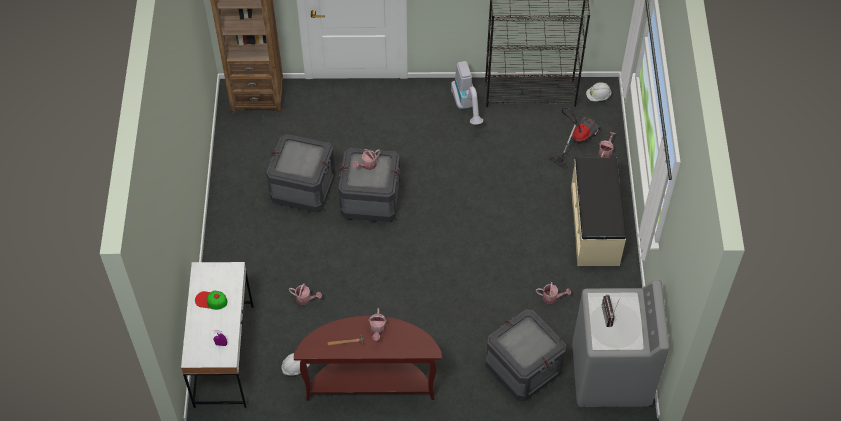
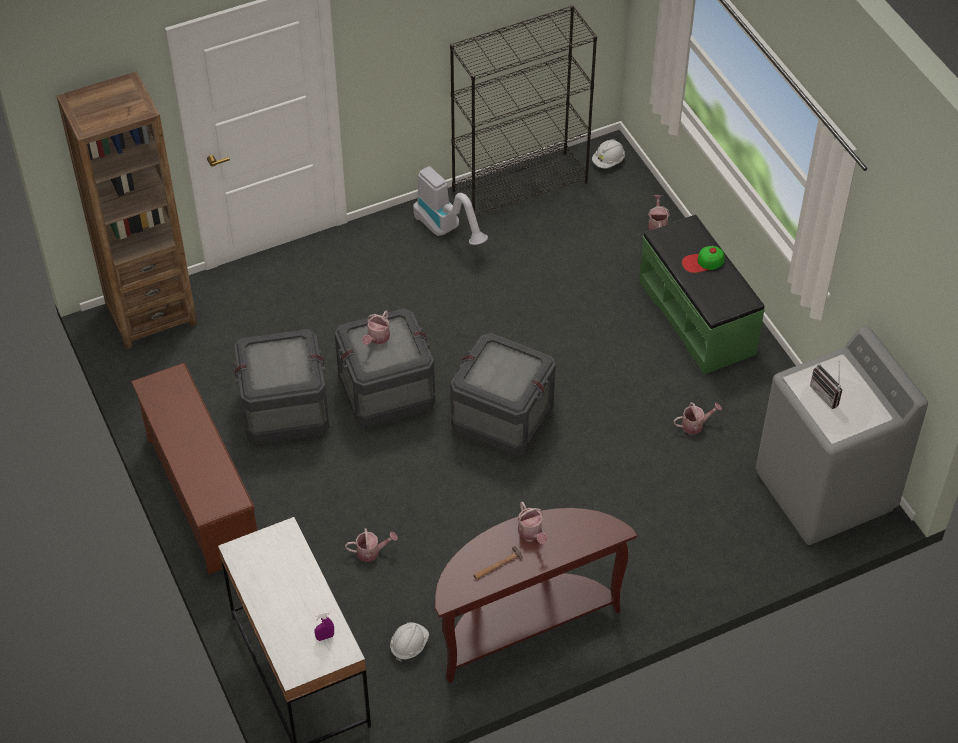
camera: 25 degrees left, 5 degrees down
cap [195,291,228,310] -> cap moved to [682,246,724,273]
crate [485,309,566,401] -> crate moved to [450,333,556,457]
vacuum cleaner [548,107,601,169] -> none
beige bench [571,157,626,266] -> green bench [639,215,765,375]
none -> brown shoe rack [131,363,257,574]

